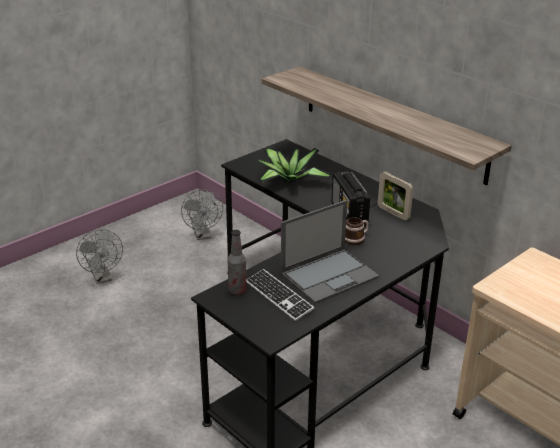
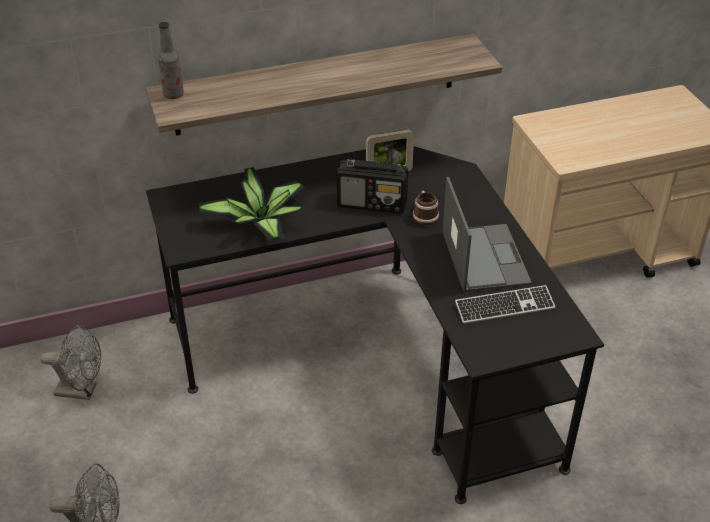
camera: 65 degrees left, 10 degrees up
bottle [228,230,247,295] -> bottle moved to [158,22,184,99]

